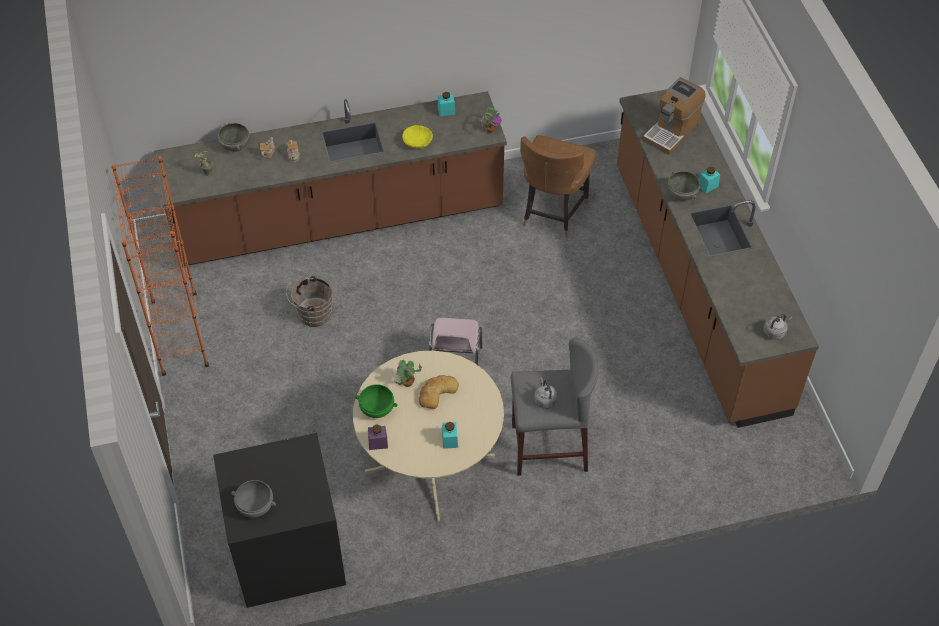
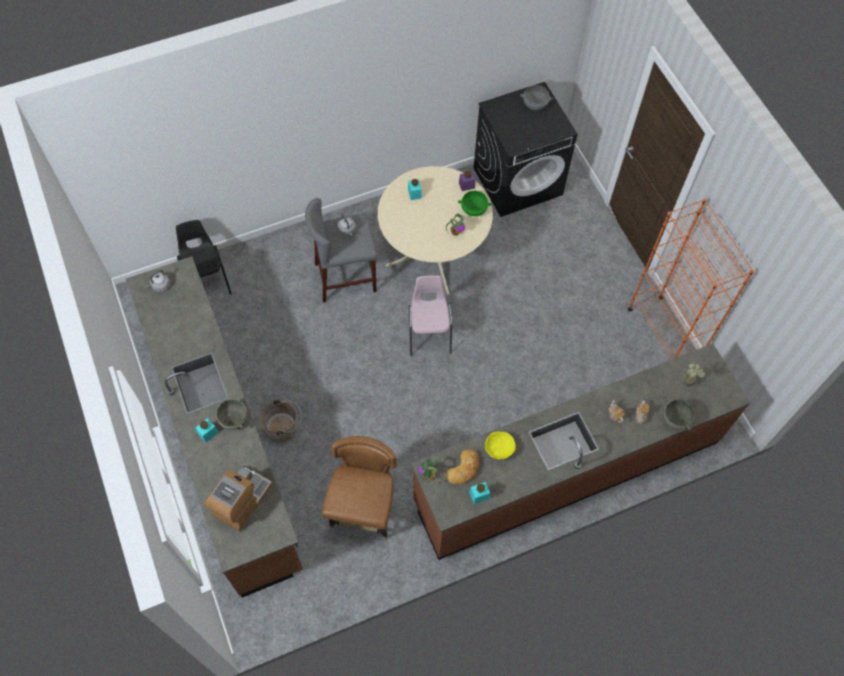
camera: 170 degrees right, 10 degrees up
brown bucket [286,275,333,327] -> brown bucket moved to [259,398,302,442]
bread [419,375,459,409] -> bread moved to [446,449,479,484]
none -> black chair [176,220,232,295]

